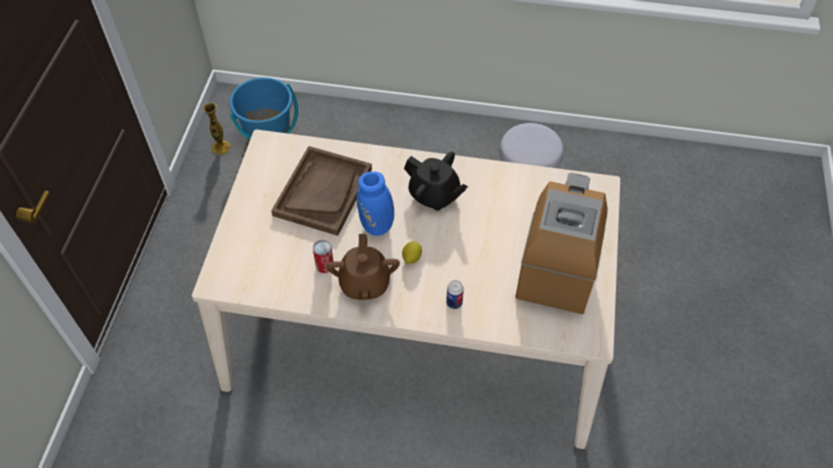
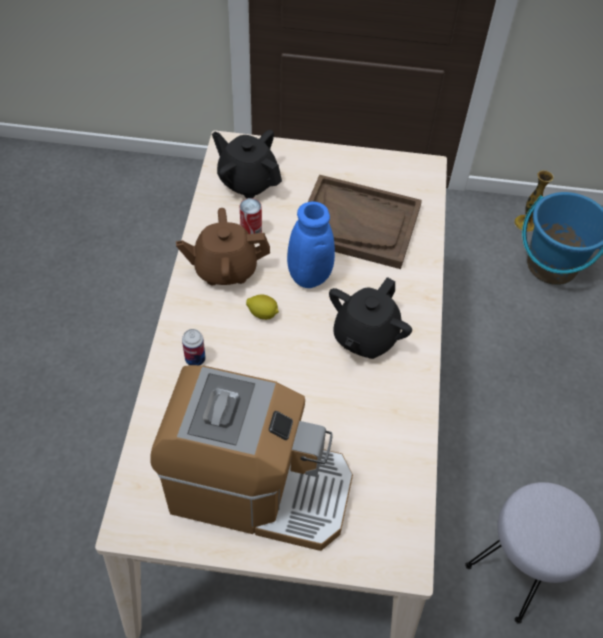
camera: 85 degrees right, 0 degrees up
none -> black teapot [212,130,282,198]

